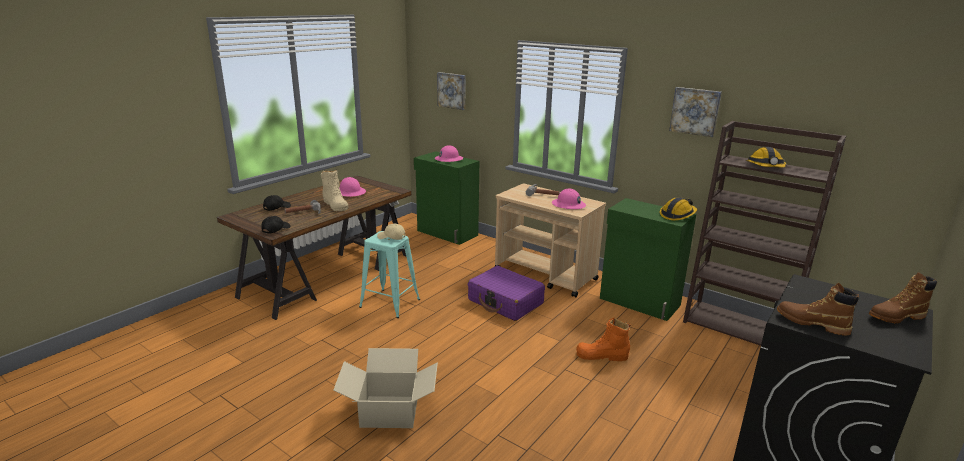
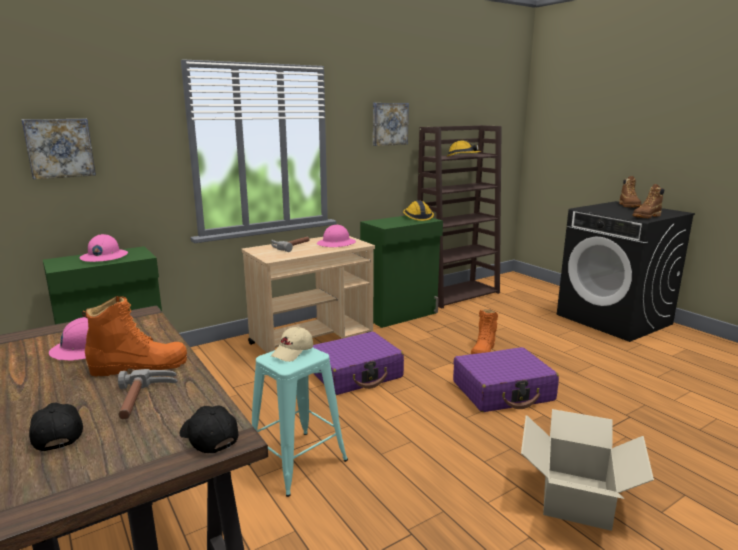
camera: 70 degrees left, 5 degrees down
beige boot [321,170,348,211] -> orange boot [82,296,187,376]
none -> purple suitcase [453,347,559,412]

